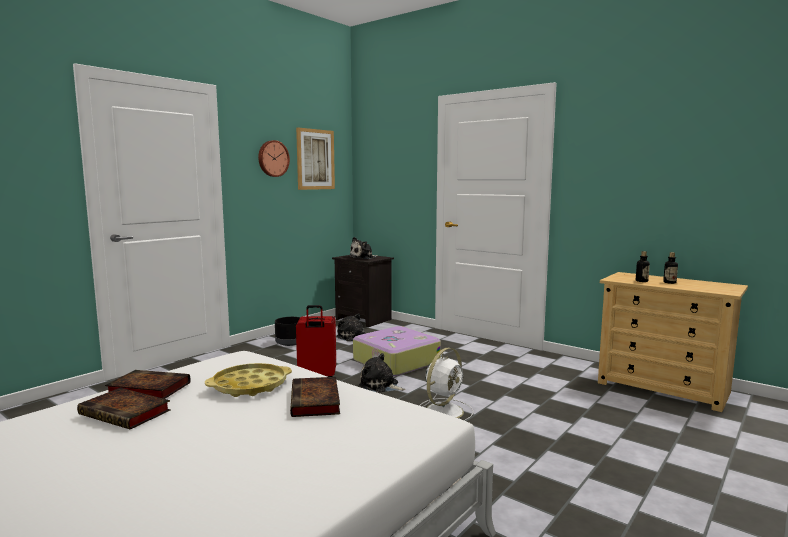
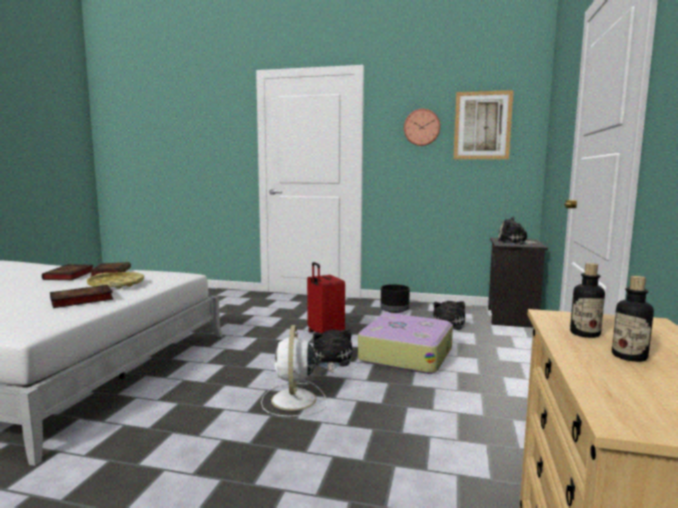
camera: 65 degrees right, 0 degrees up
white fan [419,348,474,421] -> white fan turned 75 degrees clockwise [261,325,327,417]

